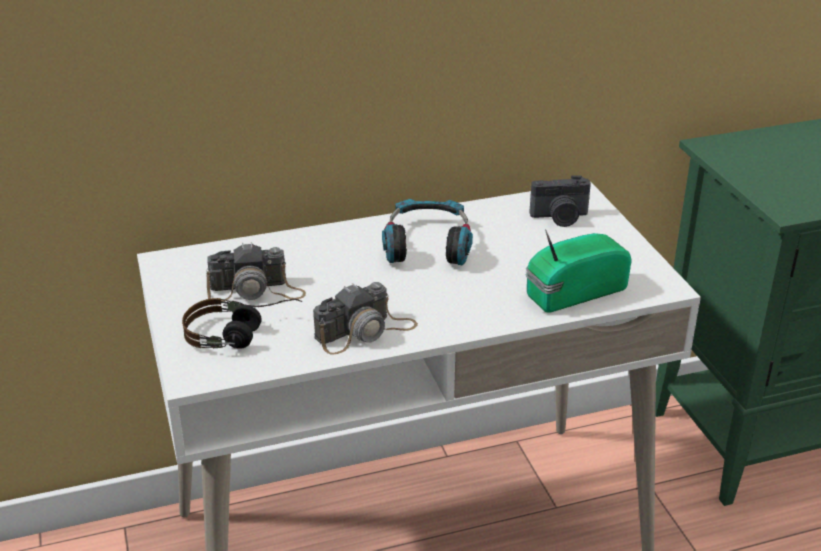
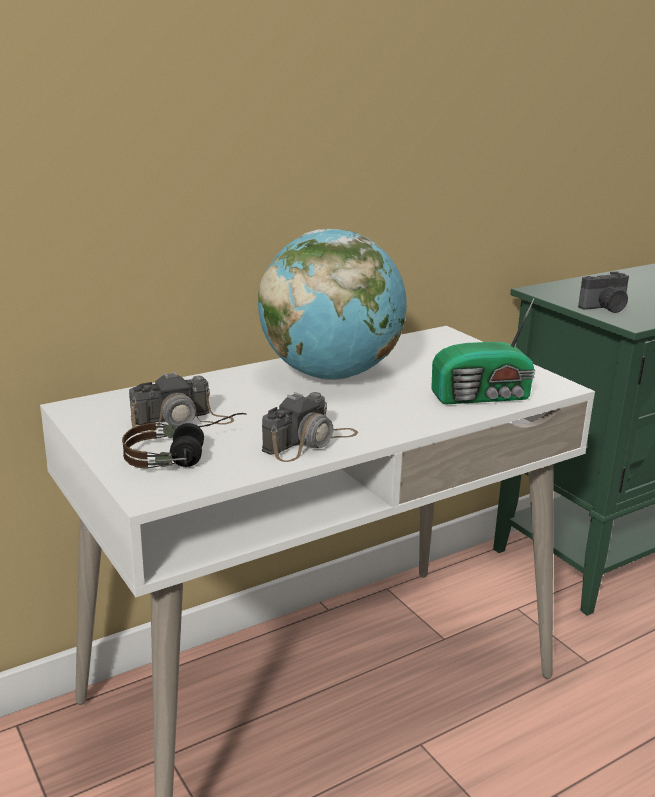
camera: 15 degrees left, 10 degrees down
headphones [382,199,473,265] -> globe [258,228,406,380]
radio [525,229,632,313] -> radio turned 150 degrees counterclockwise [431,299,535,404]
camera [530,176,591,227] -> camera moved to [578,272,629,313]

